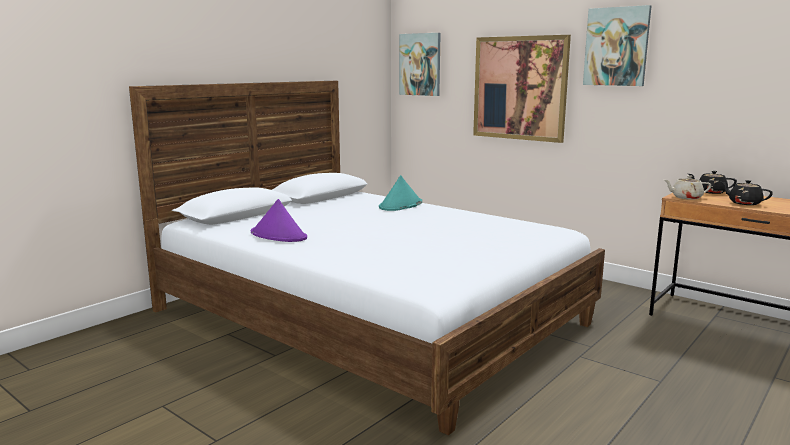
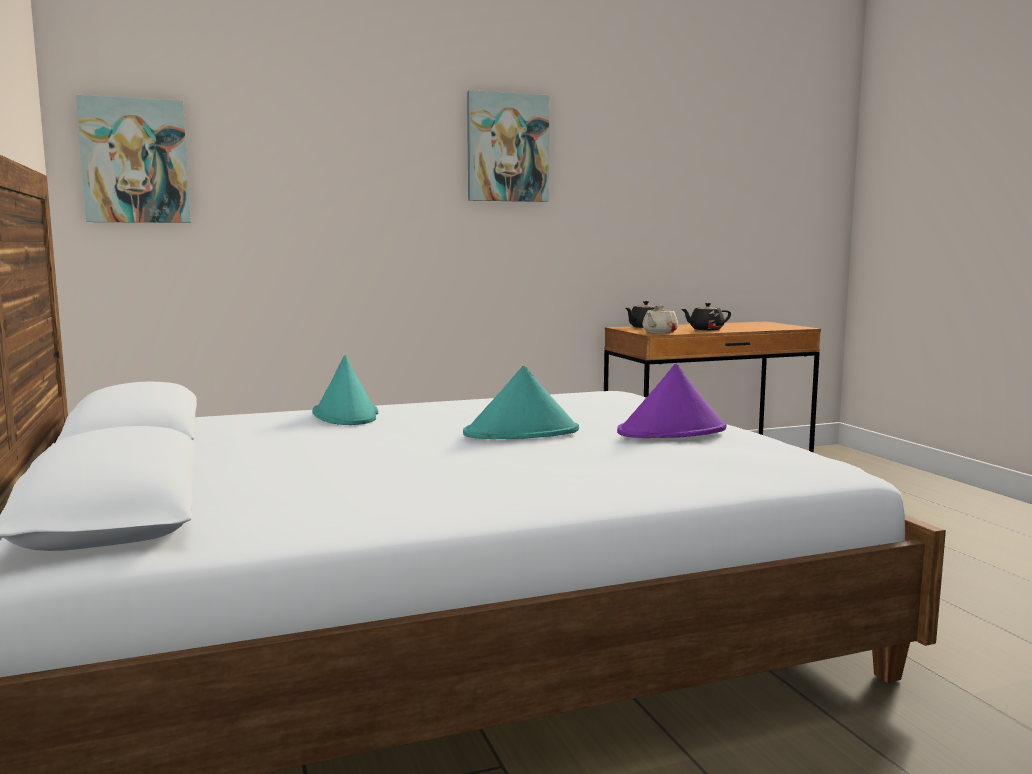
camera: 60 degrees left, 5 degrees down
purple hat [251,199,307,242] -> purple hat moved to [617,363,727,438]
picture [473,35,571,143] -> none
none -> turquoise hat [463,366,579,439]

